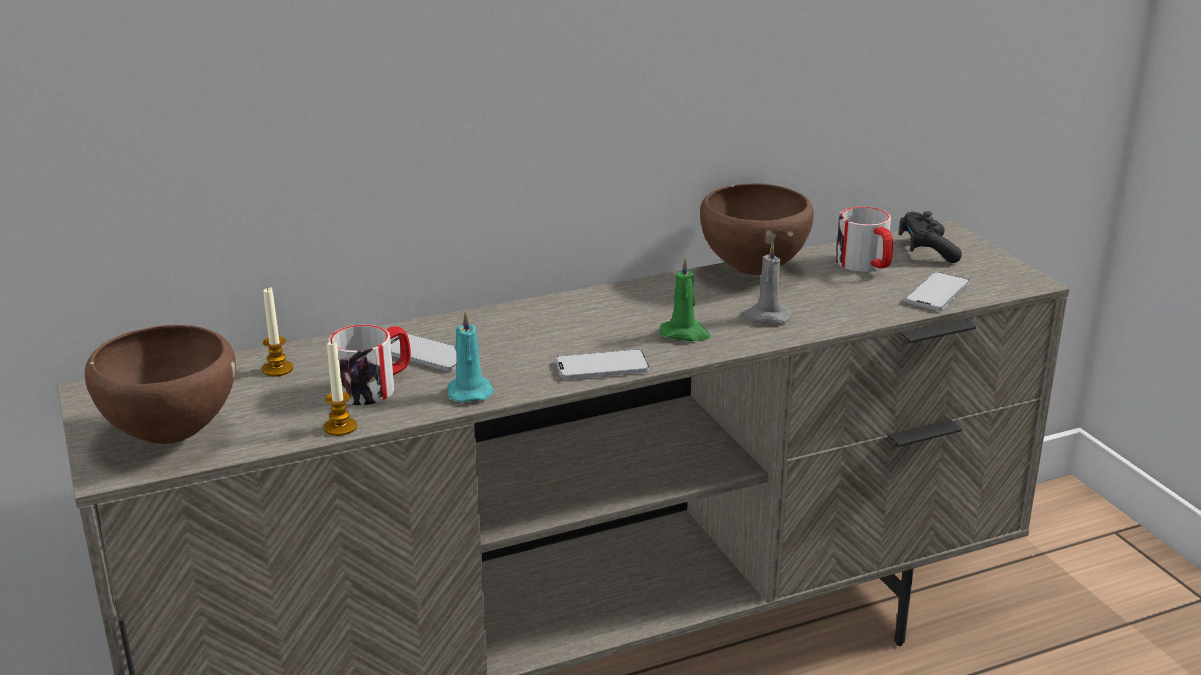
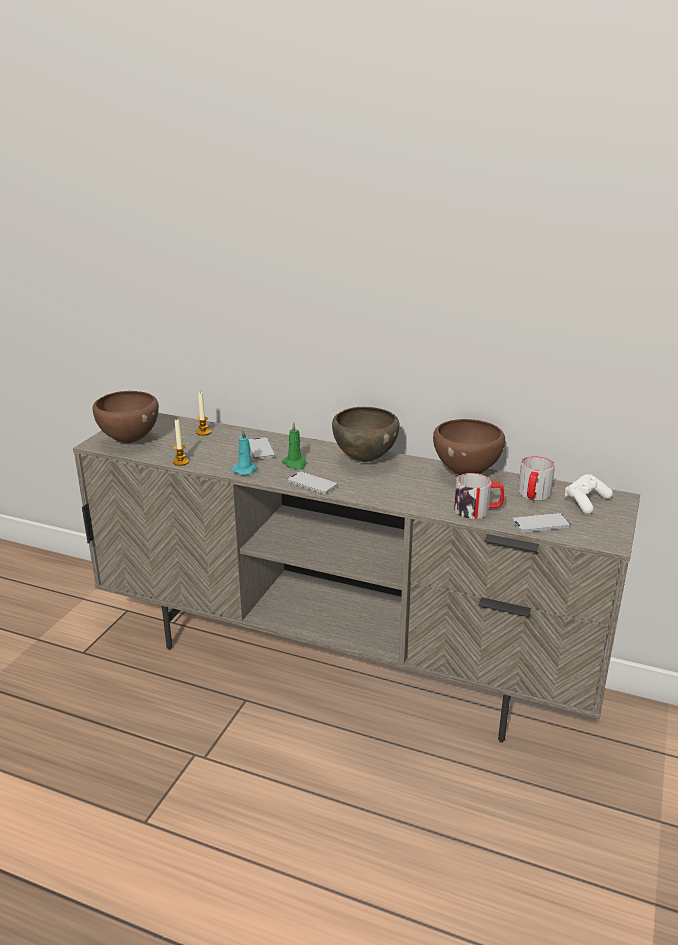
camera: 45 degrees right, 0 degrees up
mug [328,325,411,406] -> mug moved to [454,473,504,519]
green candle [659,257,711,341] -> green candle moved to [282,422,307,470]
grey candle [741,241,792,324] -> none
black game controller [899,211,962,263] -> white game controller [565,474,613,514]
none -> brown bowl [332,407,399,462]

